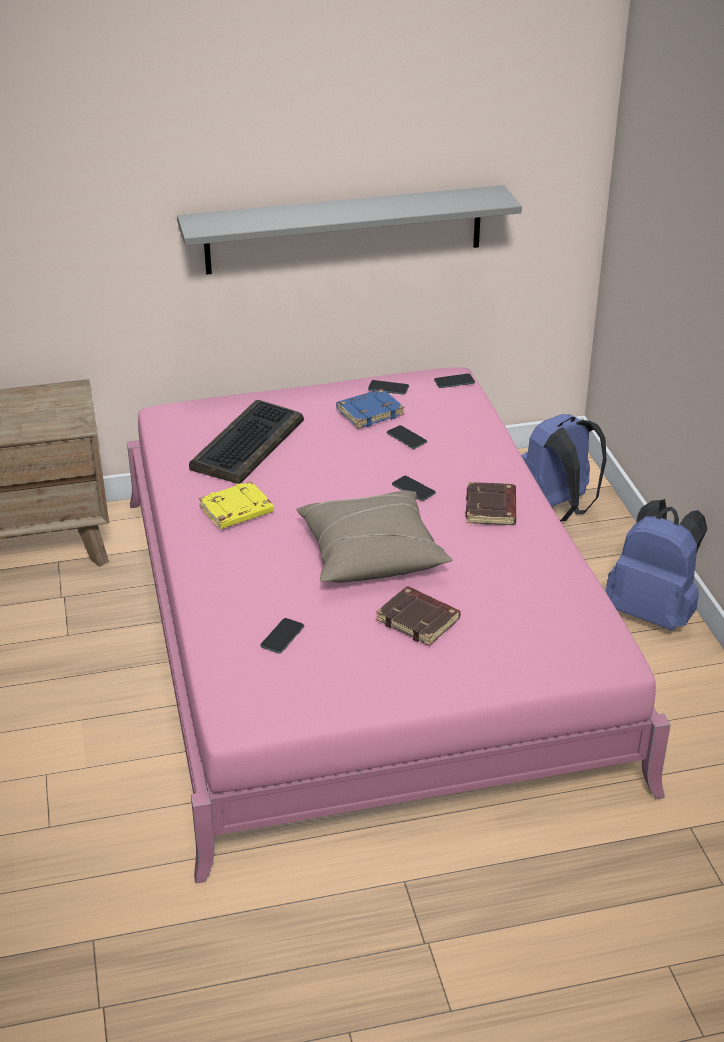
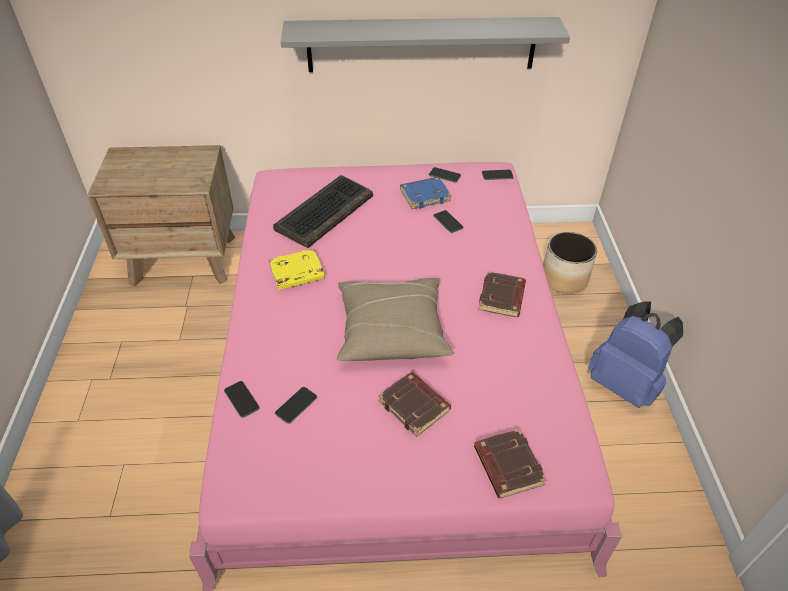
camera: 10 degrees right, 10 degrees up
phone [392,476,436,501] -> phone moved to [224,381,260,418]
blue backpack [521,414,606,521] -> planter [543,232,597,294]
none -> brown book [474,429,547,499]

